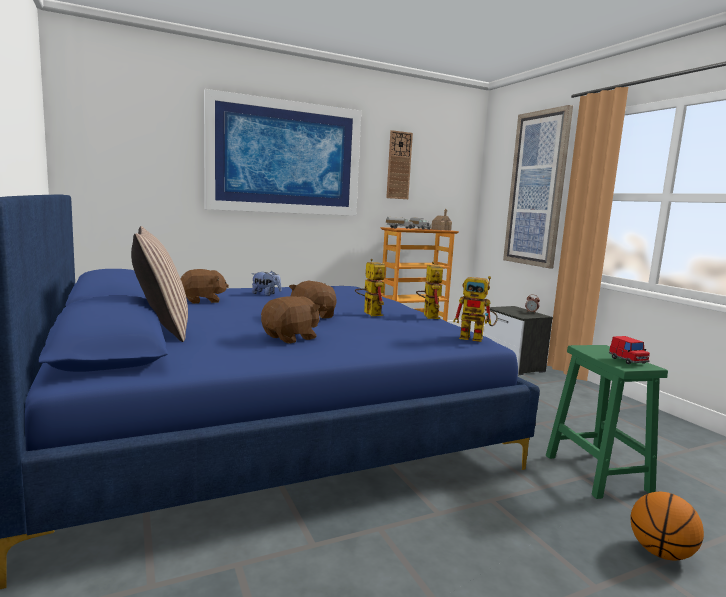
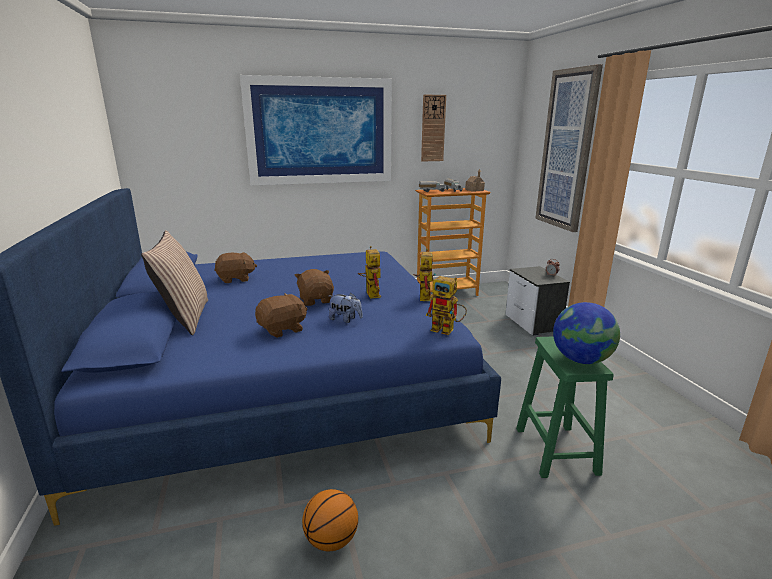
camera: 10 degrees right, 10 degrees up
plush toy [252,271,282,296] -> plush toy moved to [329,293,363,323]
red toy car [609,336,650,364] -> globe [553,302,620,364]
basketball [631,492,704,560] -> basketball moved to [302,489,358,552]

